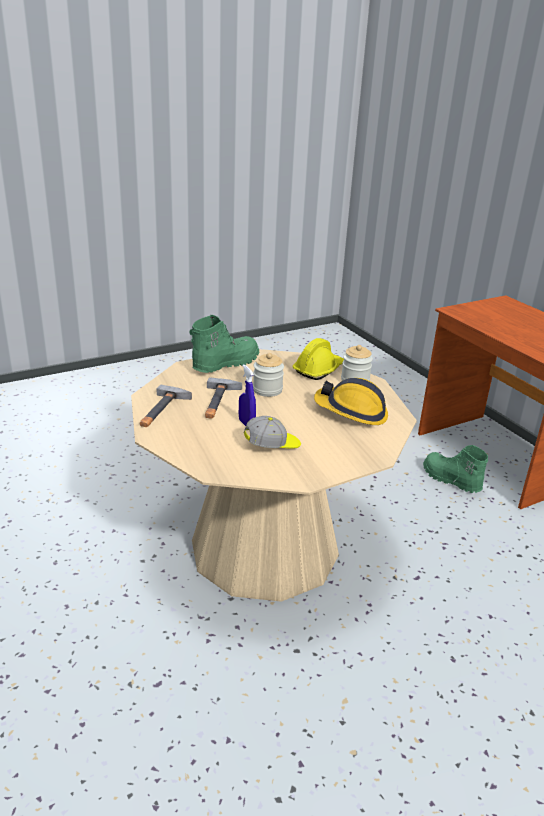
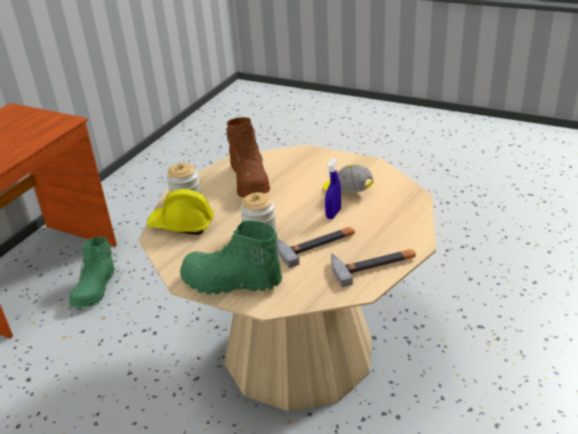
camera: 120 degrees left, 5 degrees up
hard hat [314,378,388,425] -> brown boot [226,117,270,197]

